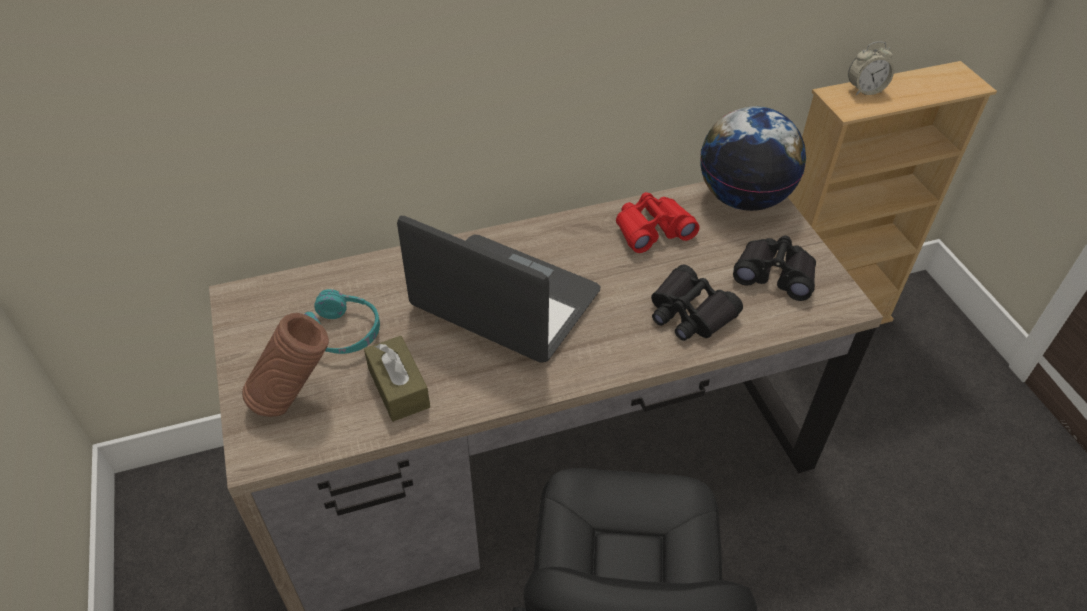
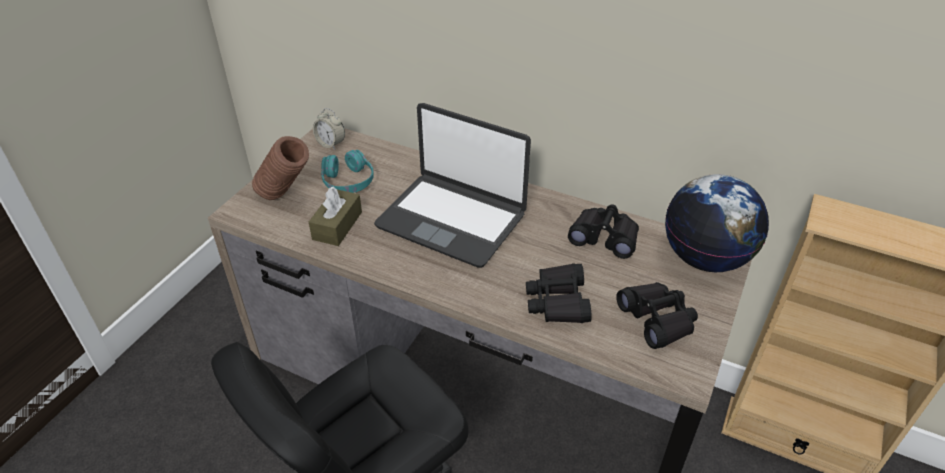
camera: 45 degrees right, 5 degrees down
laptop [397,216,601,363] -> laptop turned 135 degrees clockwise [374,103,531,268]
red binoculars [616,192,700,253] -> black binoculars [568,204,639,259]
alarm clock [848,41,894,95] -> alarm clock moved to [313,108,345,149]

